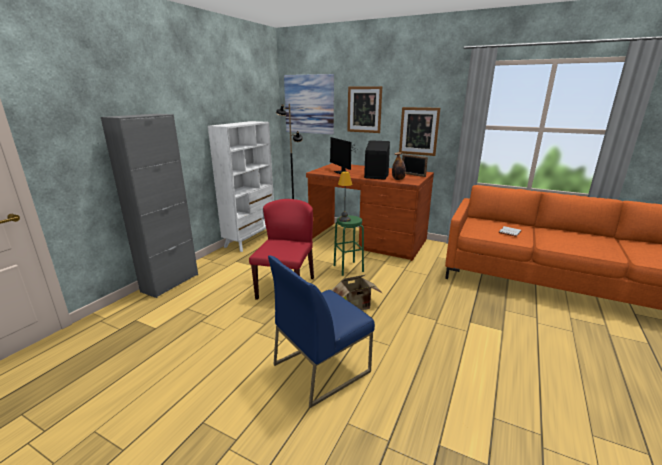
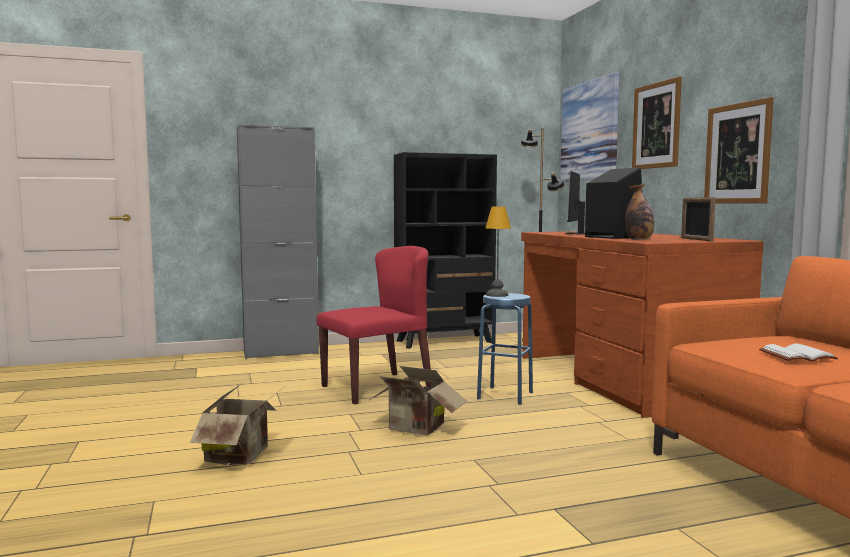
camera: 45 degrees right, 15 degrees down
white bookcase [208,121,274,252] -> black bookcase [394,152,497,349]
blue chair [268,256,375,408] -> cardboard box [190,384,283,465]
green stool [334,215,364,276] -> blue stool [477,293,533,405]

